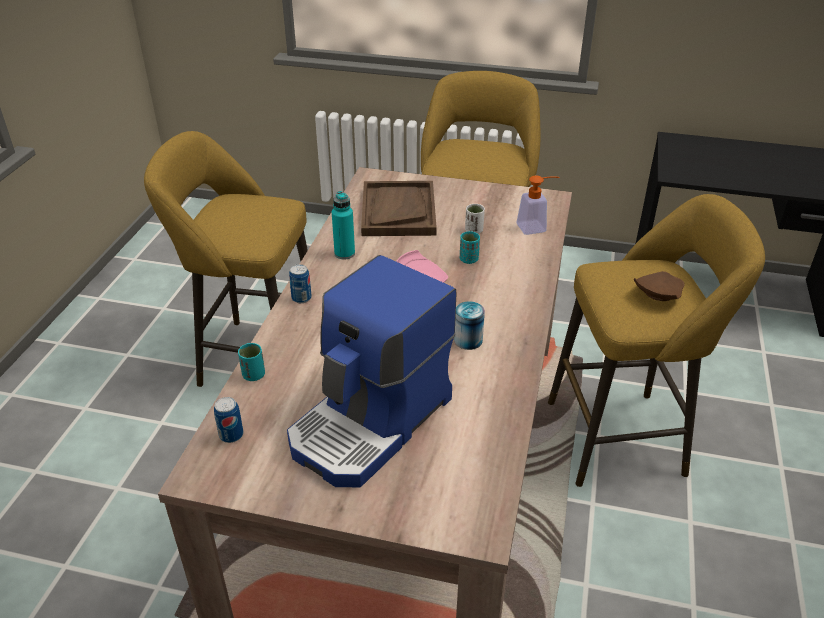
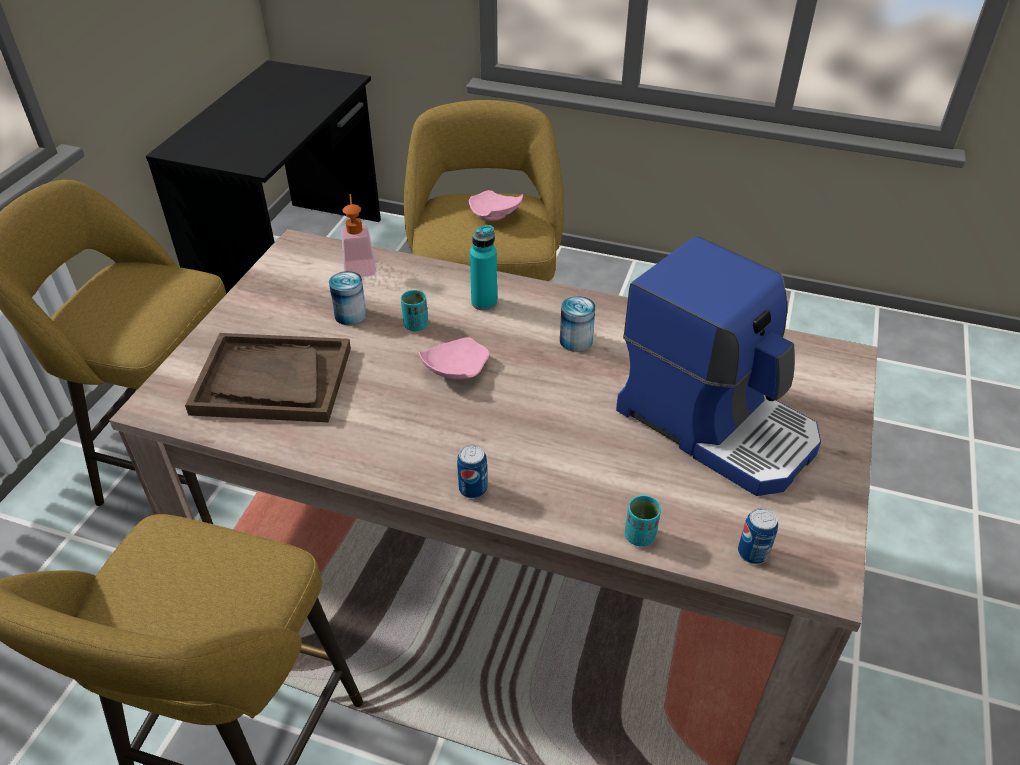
camera: 85 degrees left, 5 degrees up
turquoise bottle [332,191,355,259] -> turquoise bottle moved to [470,225,497,311]
white cup [465,204,485,234] -> can [329,271,367,325]
brown plate [634,271,685,301] -> pink plate [469,190,523,221]

